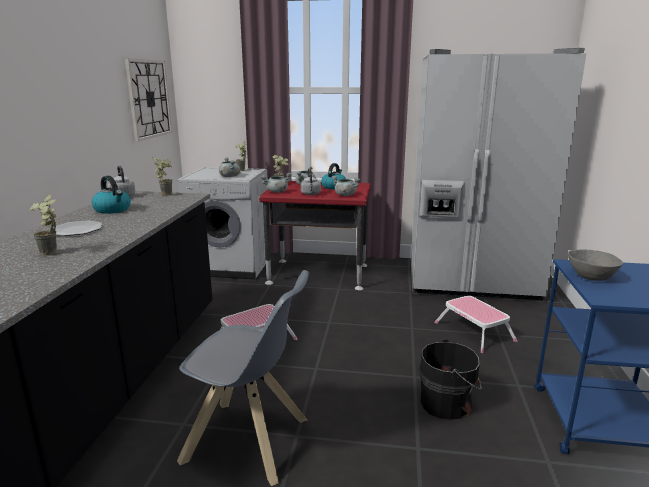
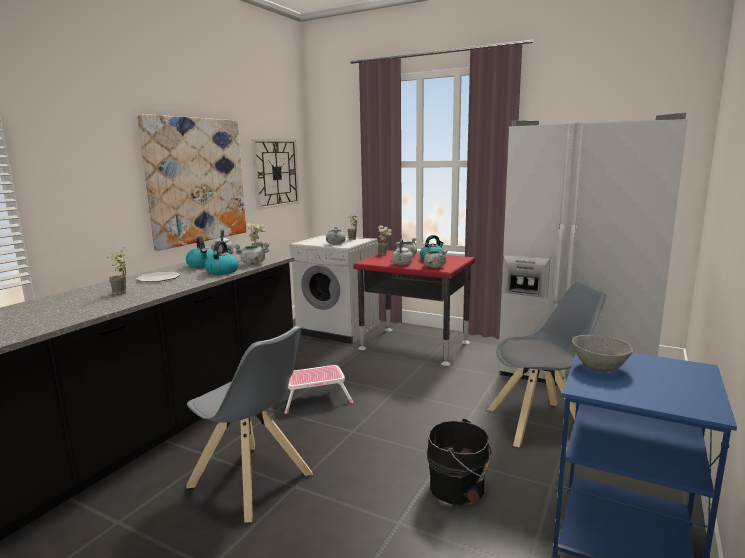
camera: 20 degrees right, 5 degrees down
grey cooking pot [261,173,292,193] -> grey cooking pot moved to [233,242,270,265]
pink step ladder [435,296,517,353] -> grey chair [487,282,606,447]
none -> picture [137,114,247,251]
none -> kettle [205,241,239,275]

